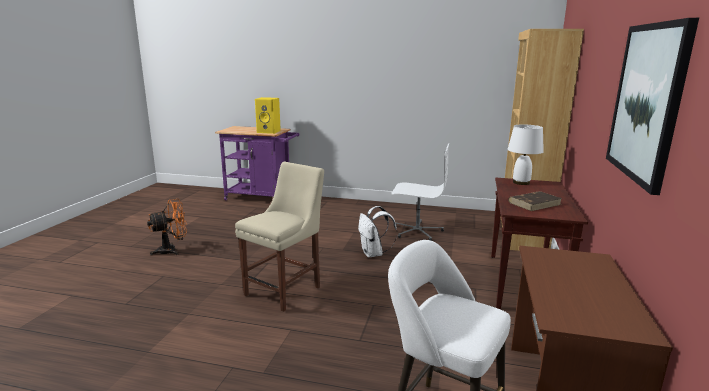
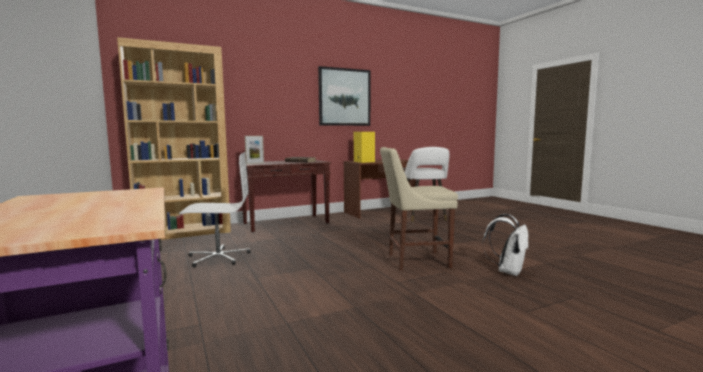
camera: 130 degrees left, 10 degrees down
orange fan [147,199,187,255] -> none
yellow speaker [255,97,281,134] -> yellow speaker moved to [354,132,375,163]
white backpack [358,206,397,257] -> white backpack moved to [482,214,529,276]
white office chair [391,143,449,241] -> white office chair turned 105 degrees clockwise [179,152,251,268]
white table lamp [508,125,544,185] -> picture frame [245,136,264,164]

